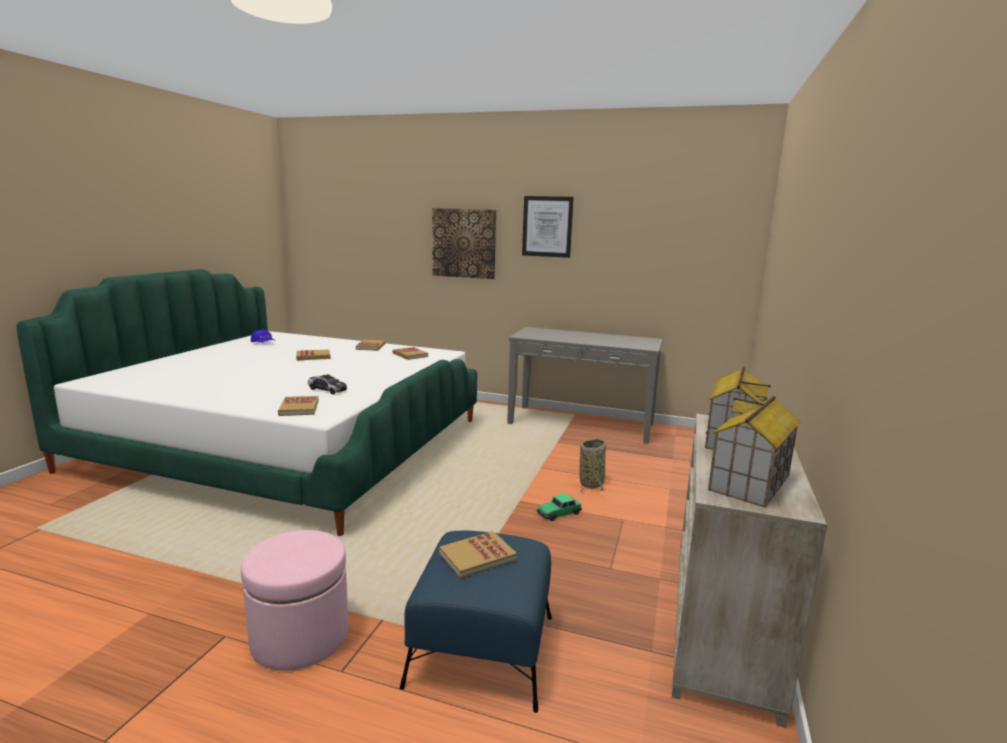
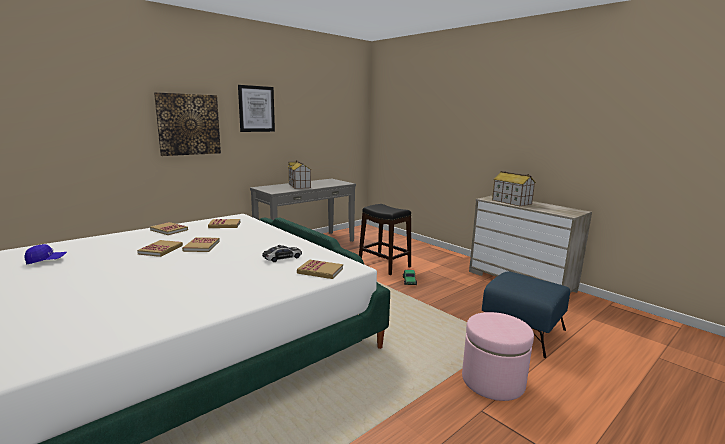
camera: 60 degrees left, 0 degrees up
book [439,531,517,579] -> book moved to [182,237,220,252]
basket [579,439,606,493] -> black stool [359,204,411,275]
toy house [708,396,800,508] -> toy house moved to [288,160,311,189]

